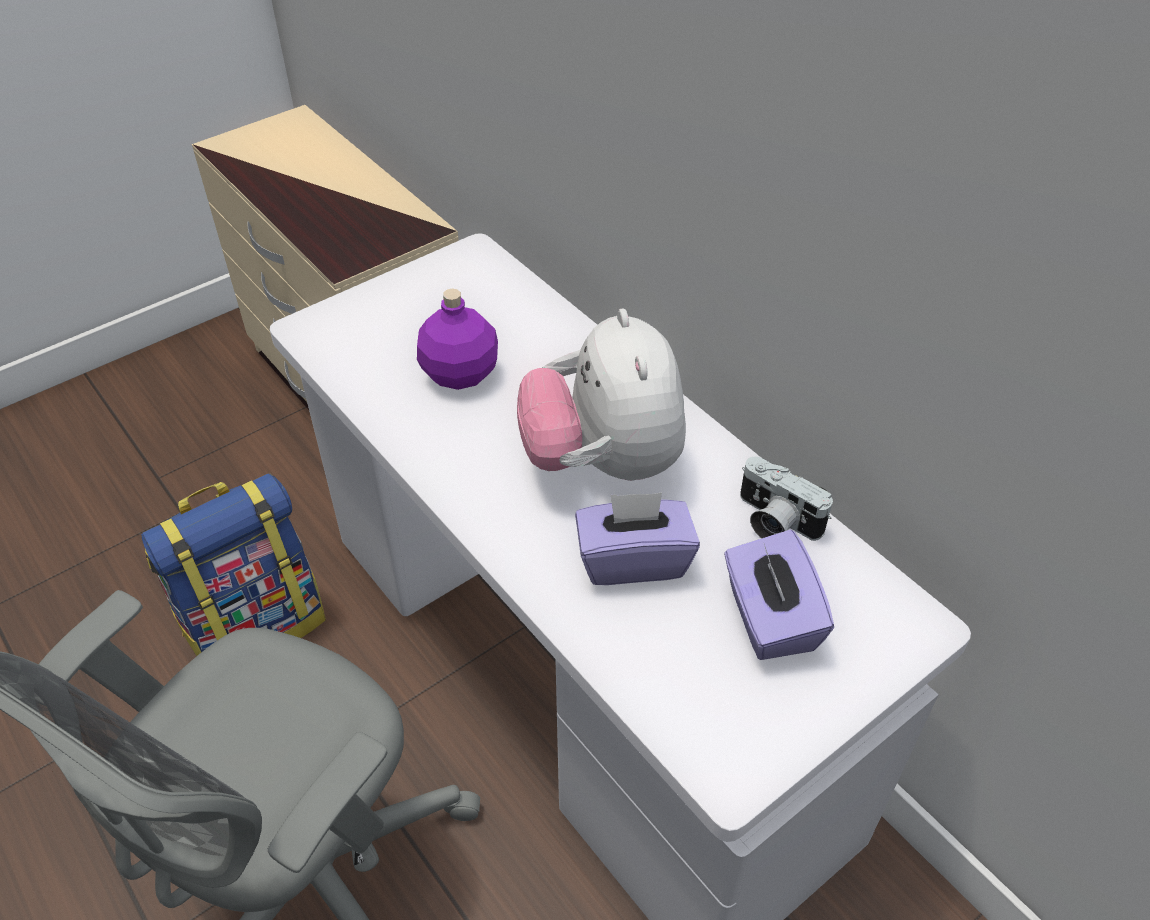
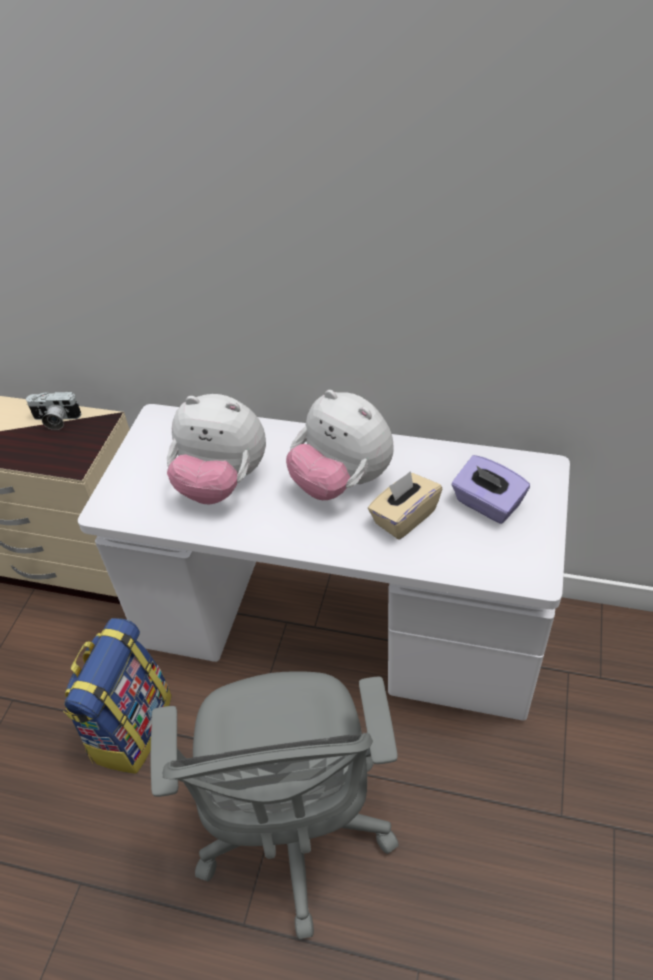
camera: 35 degrees left, 0 degrees up
purple bottle [417,288,498,390] -> plush toy [167,394,266,504]
purple tissue box [575,493,700,585] -> beige tissue box [368,471,442,540]
camera [740,457,833,541] -> camera moved to [26,392,81,430]

